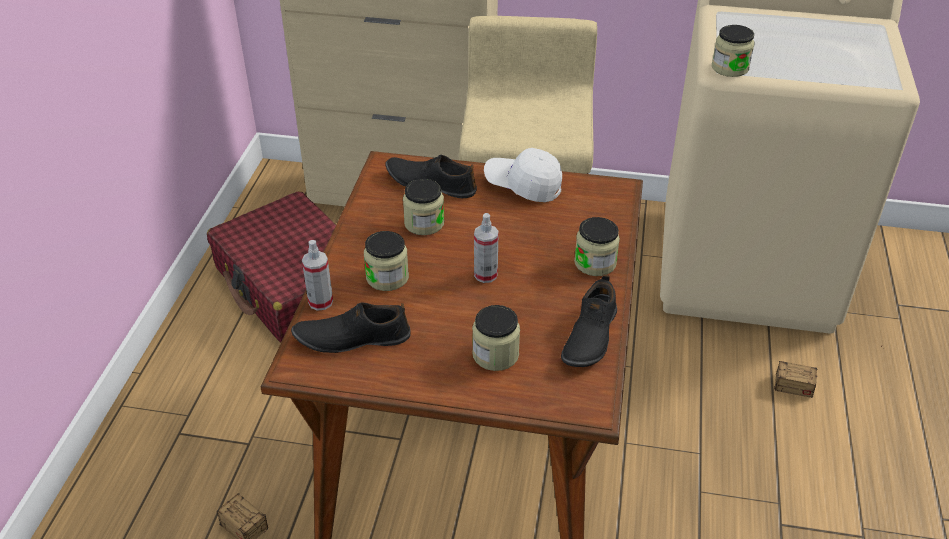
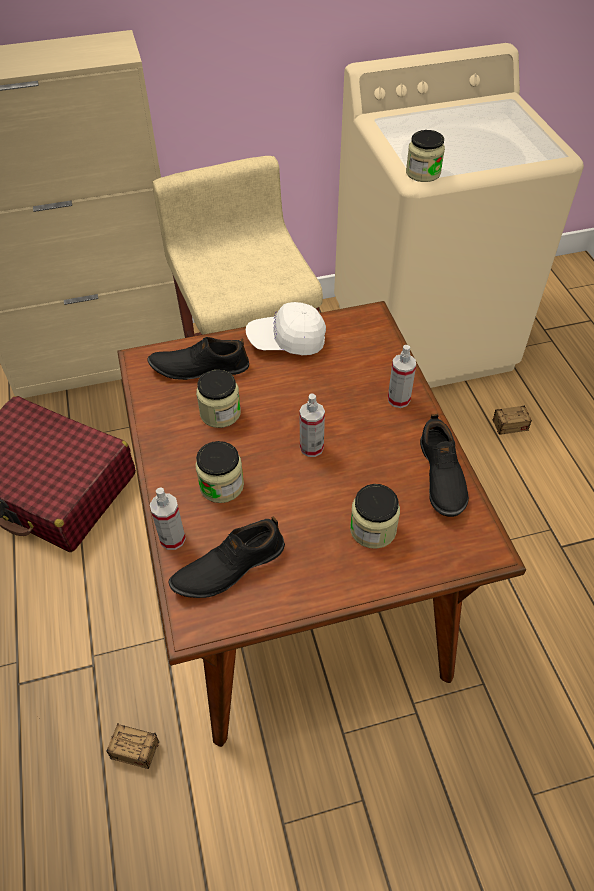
camera: 25 degrees left, 10 degrees up
jar [574,217,620,276] -> spray bottle [388,345,416,408]

